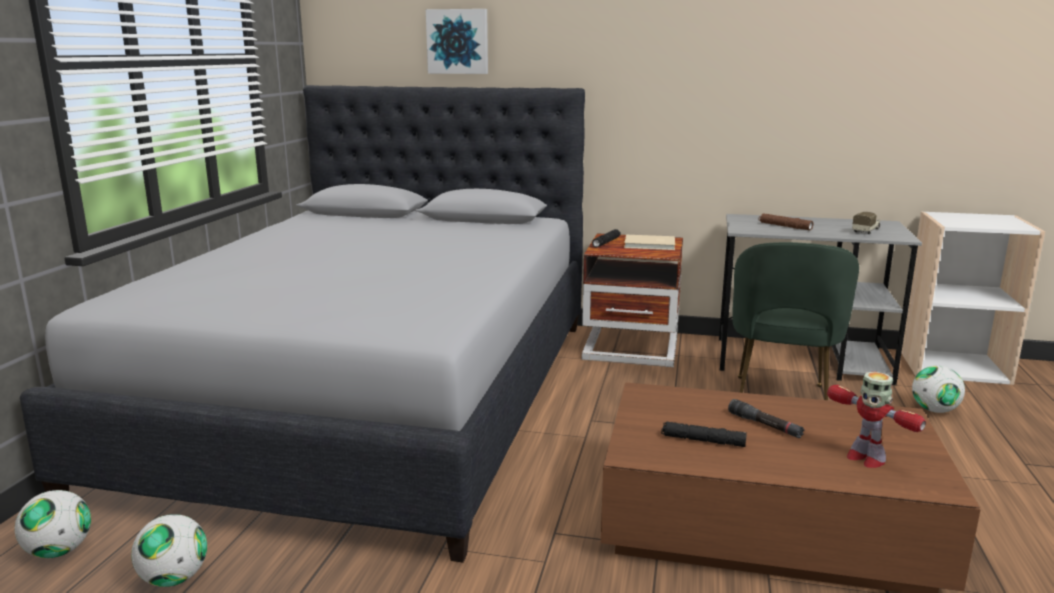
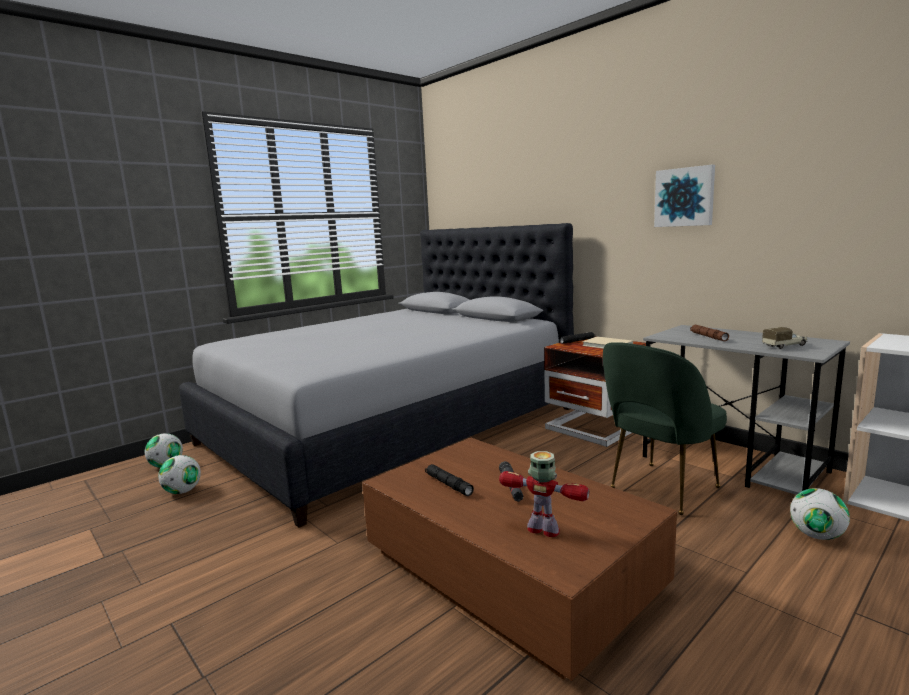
camera: 35 degrees right, 5 degrees down
picture [426,9,488,74] -> picture moved to [654,165,715,227]
toy robot [827,372,926,468] -> toy robot turned 120 degrees clockwise [499,451,589,537]

